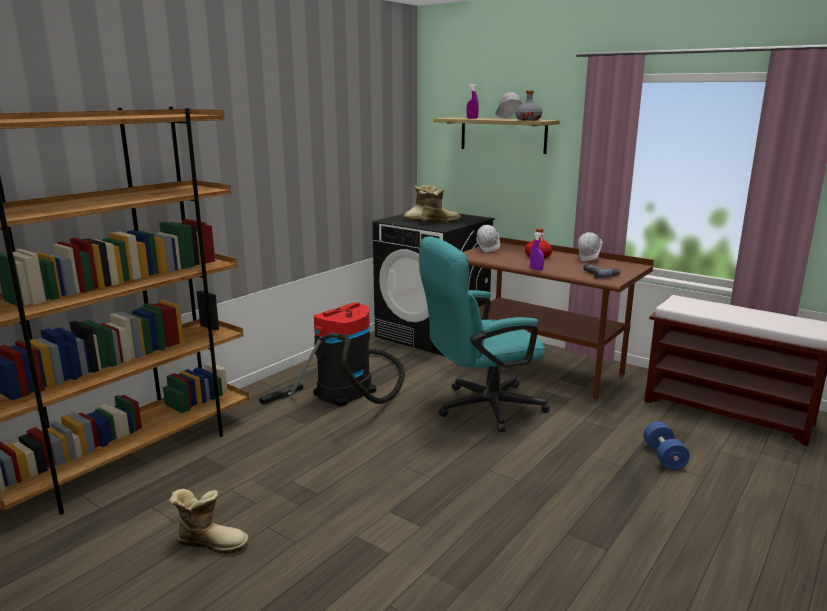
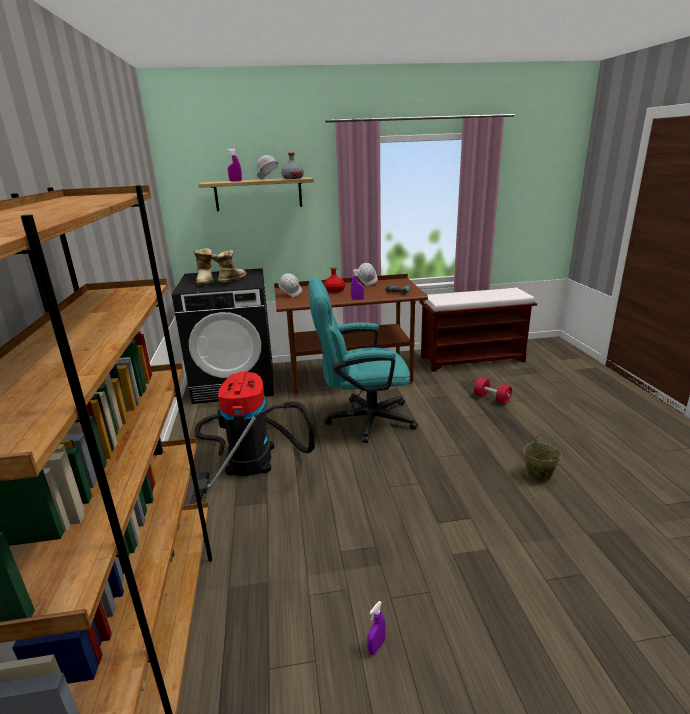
camera: 45 degrees left, 5 degrees up
boot [169,489,249,553] -> purple spray bottle [367,601,385,655]
turquoise office chair [419,236,550,432] -> turquoise office chair turned 60 degrees clockwise [308,277,418,443]
blue dumbbell [643,421,690,470] -> red dumbbell [474,377,512,404]
none -> beige bucket [523,434,562,482]

